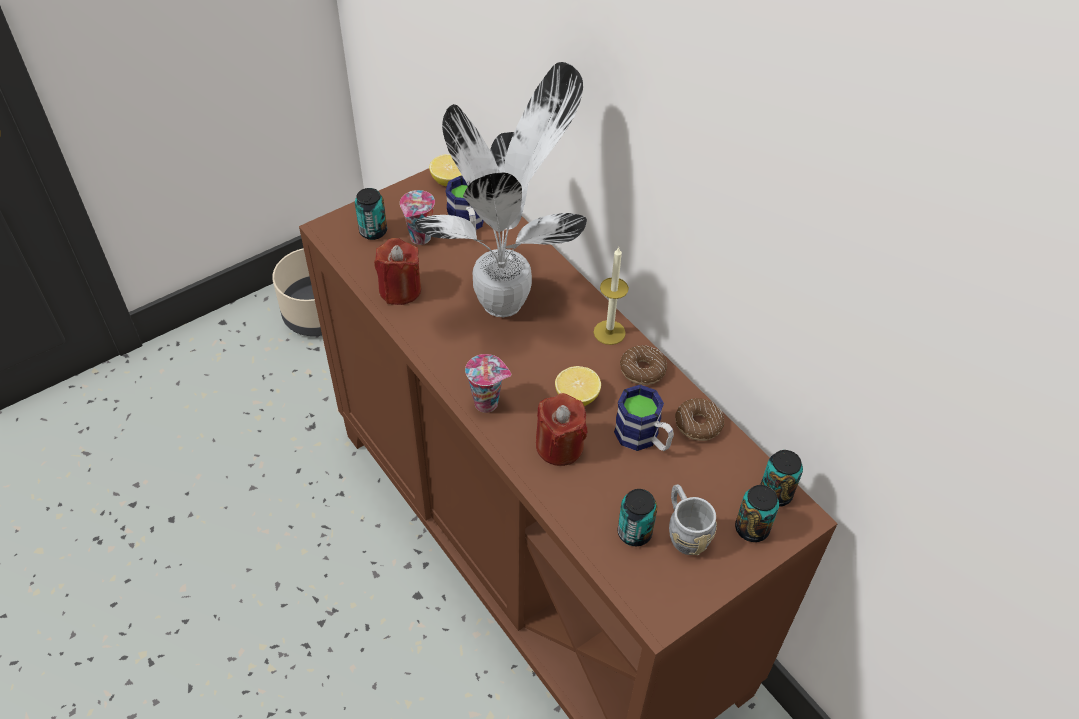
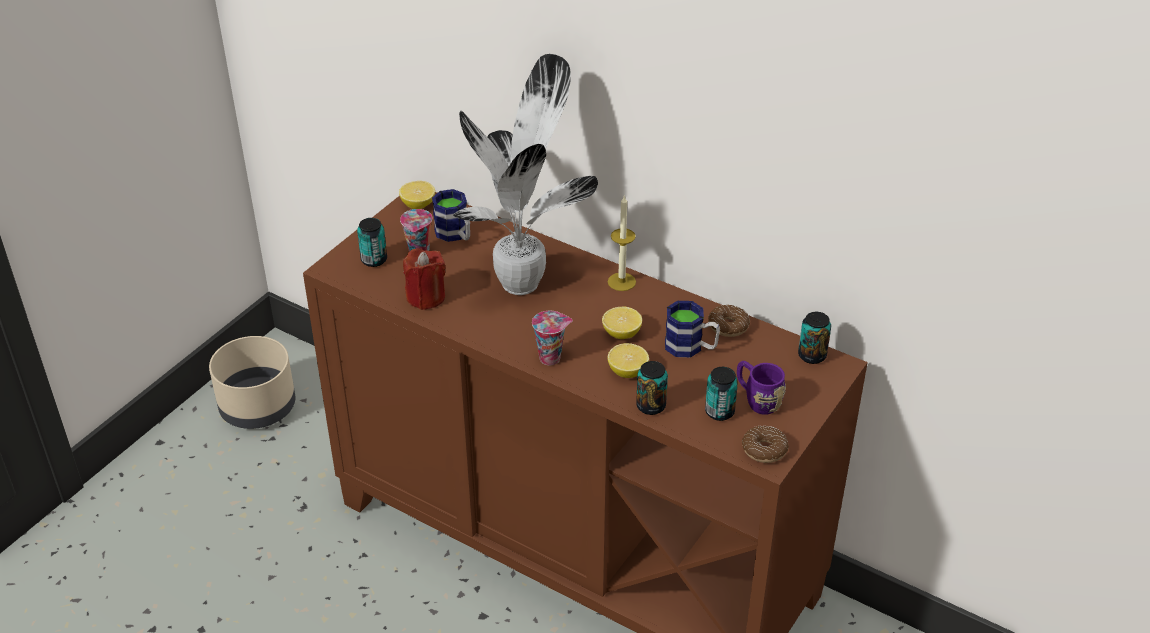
camera: 20 degrees left, 10 degrees down
red candle [536,393,588,466] -> lemon [607,343,649,378]
donut [620,345,667,385] -> donut moved to [742,426,789,463]
grey mug [669,484,717,555] -> purple mug [737,361,786,415]
can [735,485,779,542] -> can moved to [636,361,668,415]

